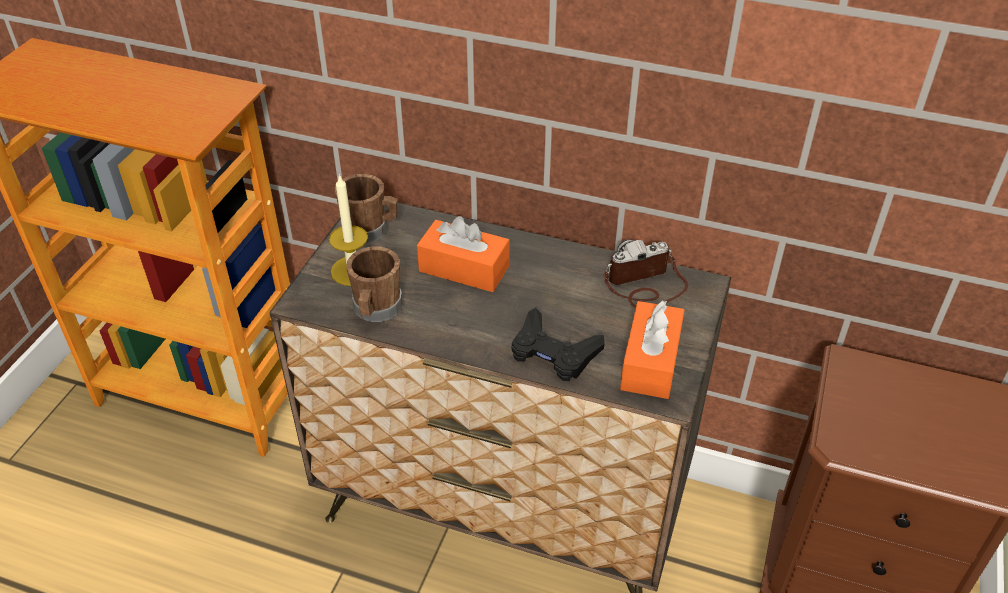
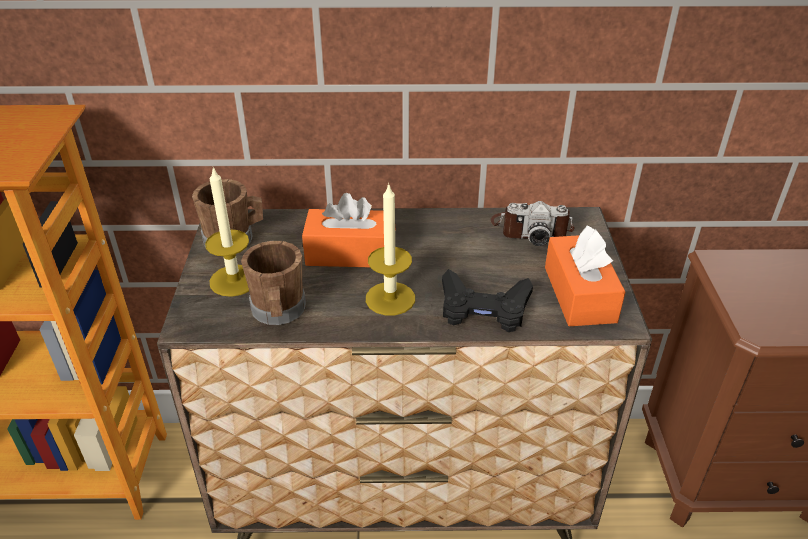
camera: 20 degrees left, 5 degrees down
camera [604,239,688,308] -> camera turned 135 degrees counterclockwise [491,201,574,246]
none -> candle [366,183,415,315]

